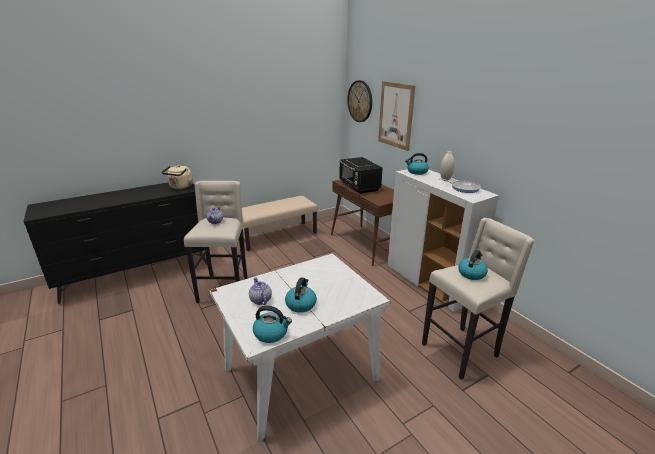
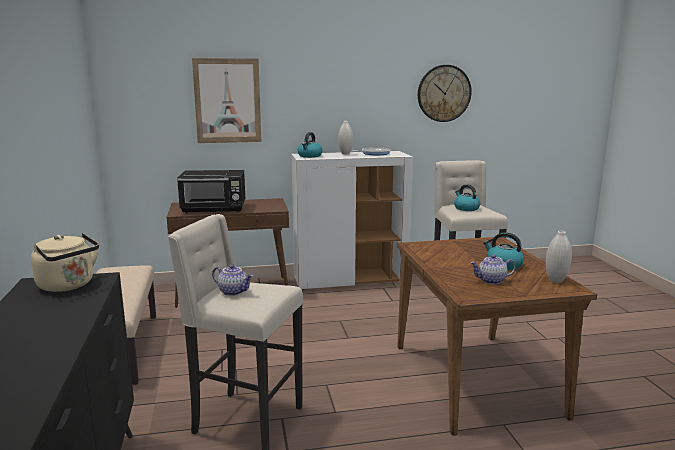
camera: 70 degrees left, 10 degrees down
white dining table [209,254,391,441] -> brown dining table [397,237,597,436]
kettle [253,306,292,343] -> white vase [546,231,572,283]
wall clock [347,80,372,122] -> wall clock moved to [418,65,472,122]

